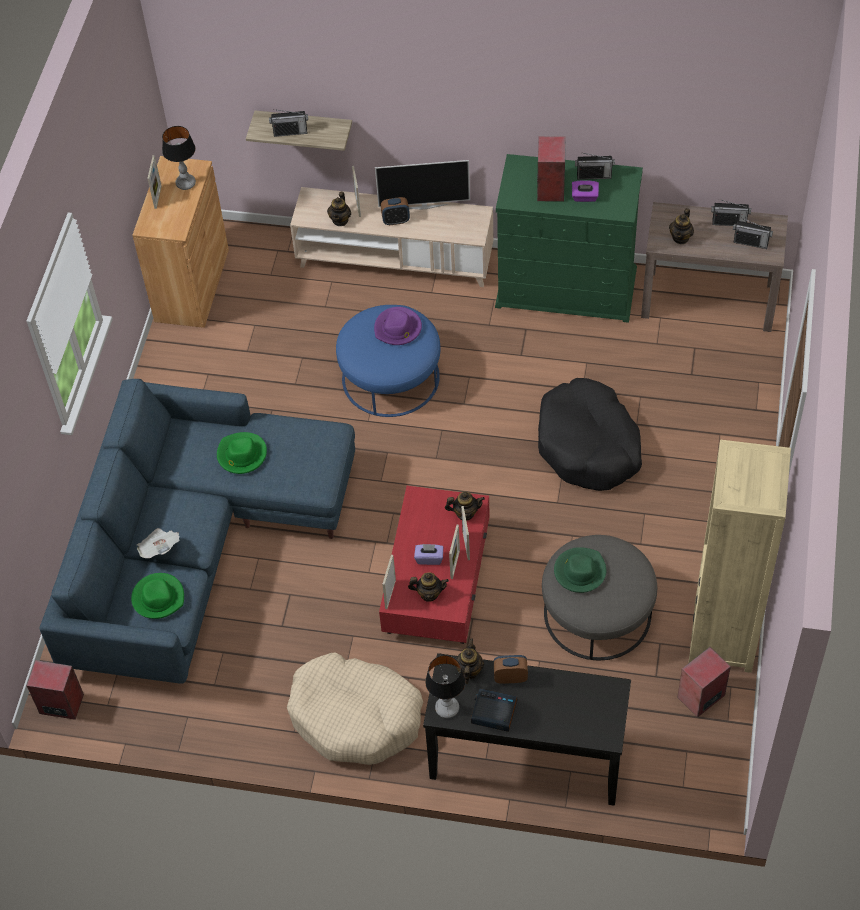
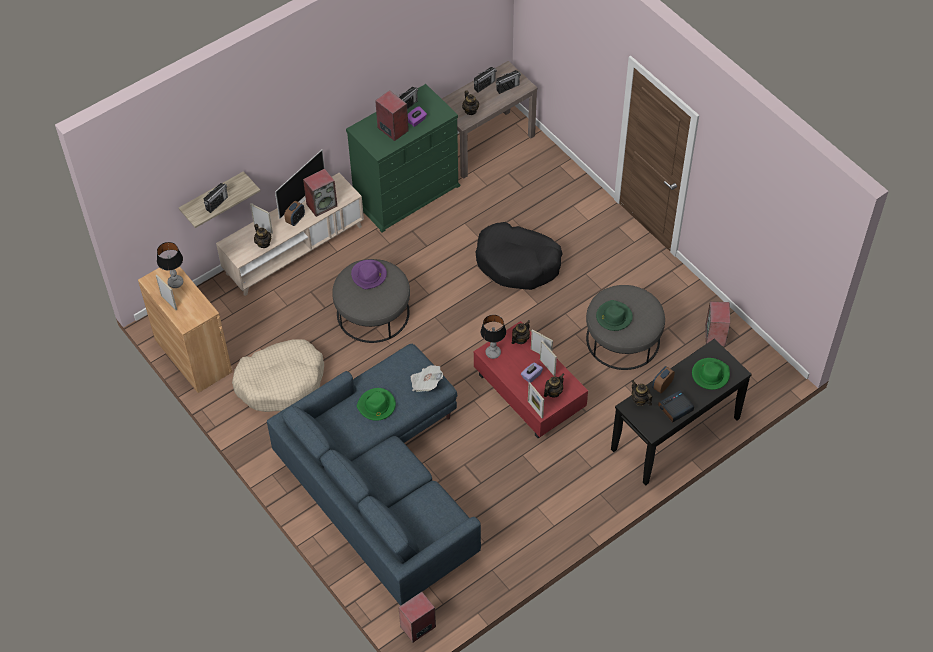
camera: 50 degrees left, 0 degrees up
green hat [131,573,184,619] -> green hat moved to [692,358,730,390]
newspaper [137,528,179,558] -> newspaper moved to [411,365,443,392]
beige dog bed [287,652,423,765] -> beige dog bed moved to [232,339,324,412]
blue ottoman [336,305,440,417] -> grey ottoman [332,259,410,343]
table lamp [425,655,466,718] -> table lamp moved to [481,315,506,359]
beige bookcase [689,440,791,673] -> none
none -> speaker [303,169,337,217]

